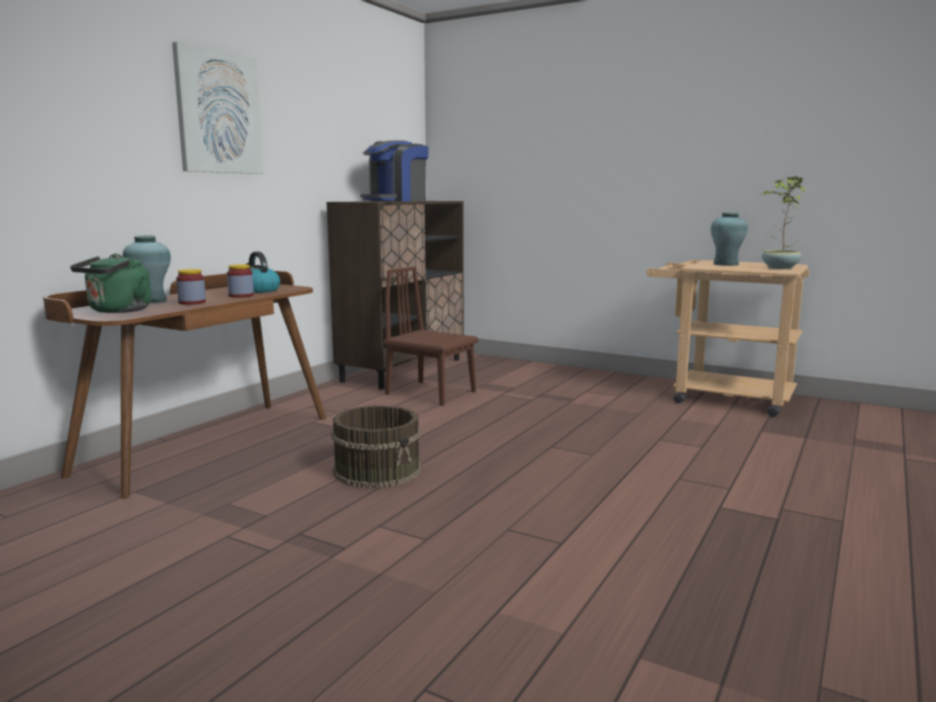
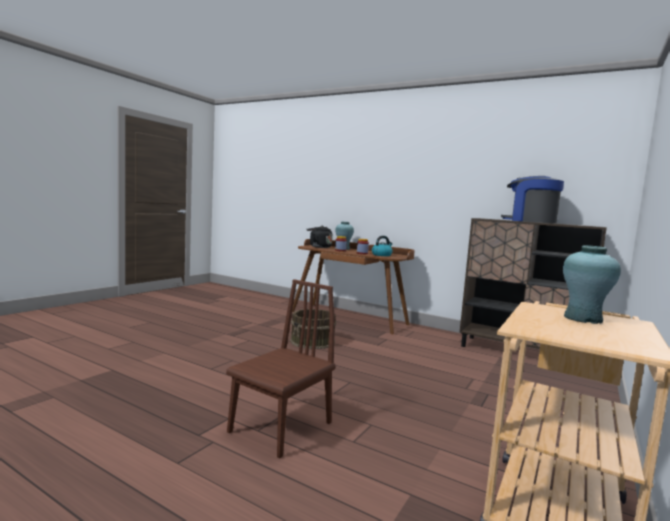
camera: 90 degrees right, 5 degrees down
green kettle [70,254,151,313] -> black kettle [306,226,333,248]
picture [172,42,263,174] -> none
brown chair [384,266,478,406] -> brown chair moved to [226,279,336,458]
potted plant [761,176,805,269] -> none

